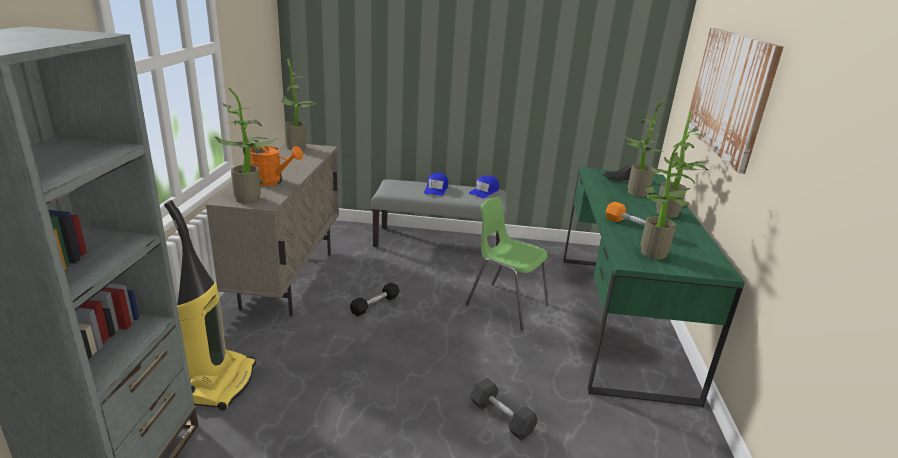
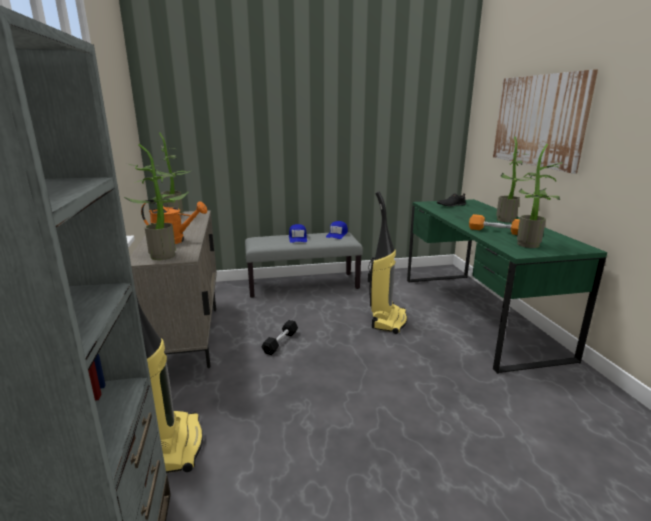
camera: 15 degrees left, 5 degrees down
green chair [465,197,549,330] -> vacuum cleaner [368,191,407,334]
grey dumbbell [470,378,538,440] -> none
potted plant [623,101,665,197] -> none

